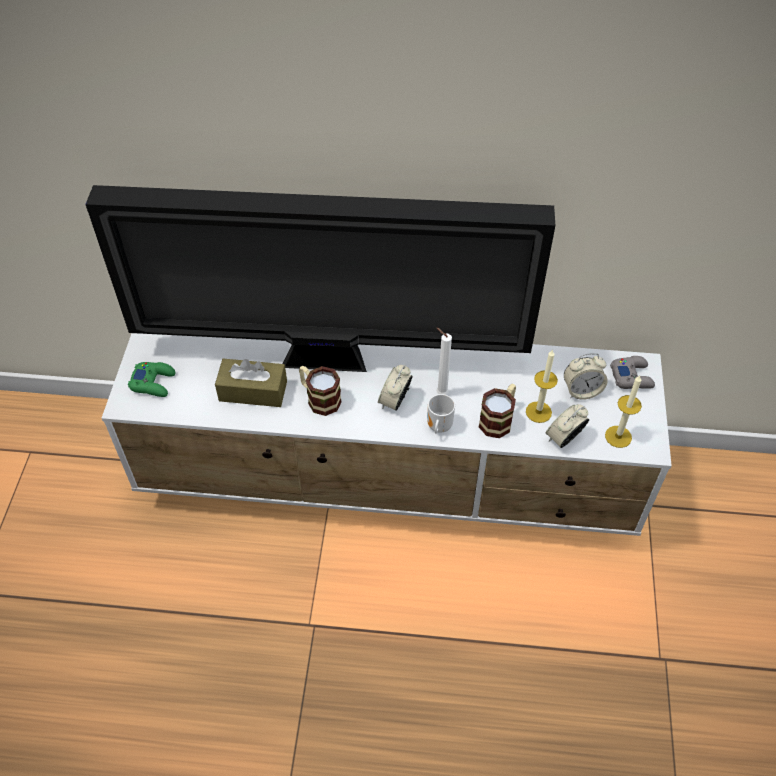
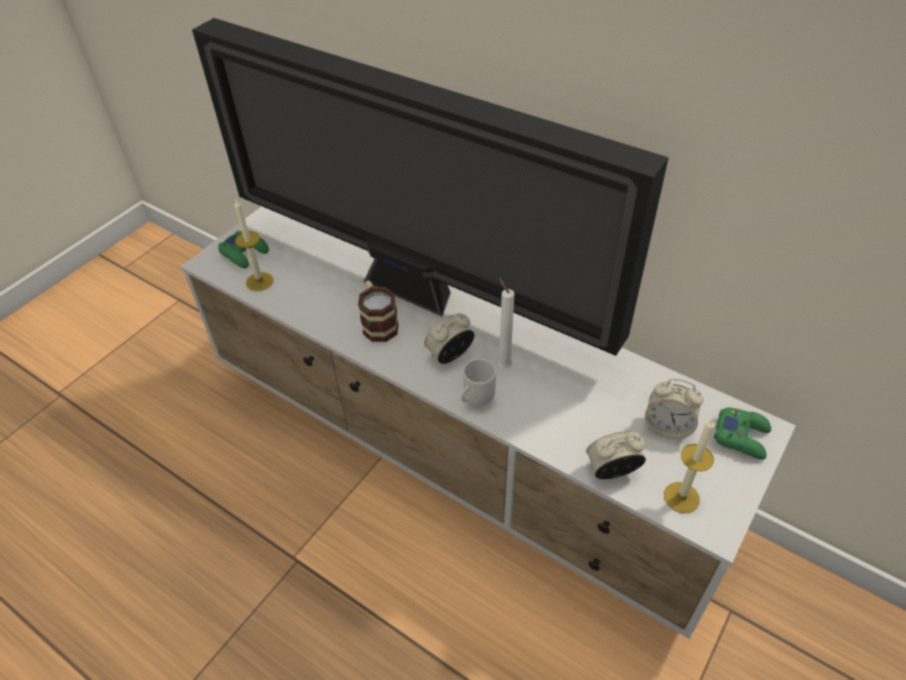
camera: 30 degrees right, 5 degrees down
brown tissue box [215,358,287,407] -> none
mug [479,384,516,438] -> none
candle [526,349,558,423] -> candle moved to [234,200,273,291]
grey game controller [610,356,655,389] -> green game controller [714,407,771,460]

